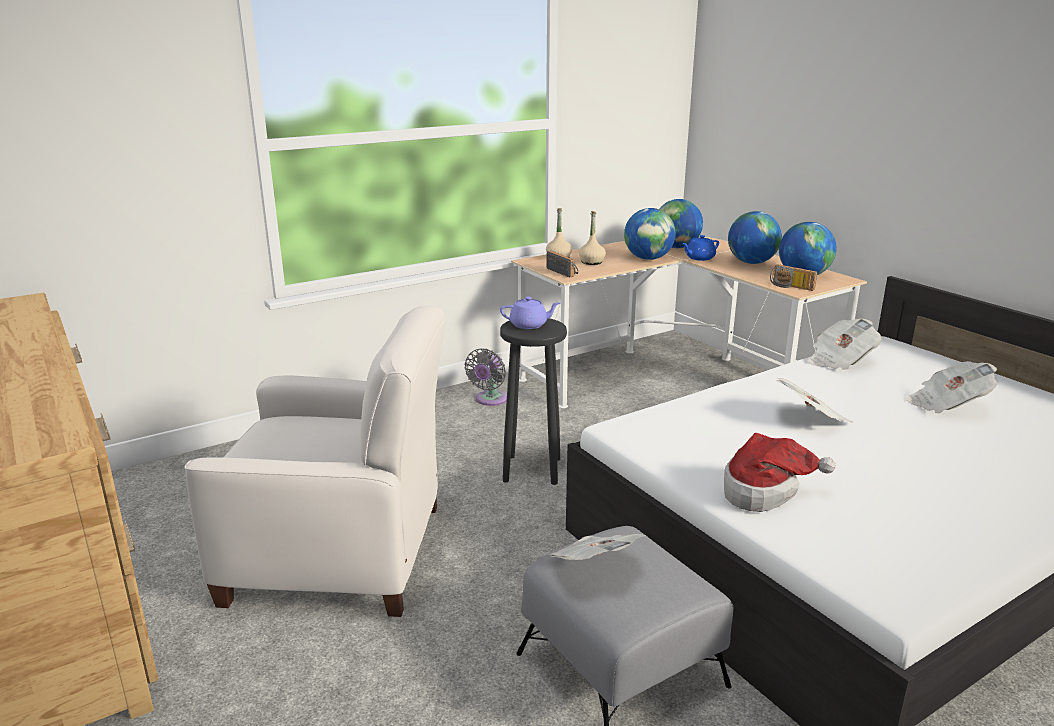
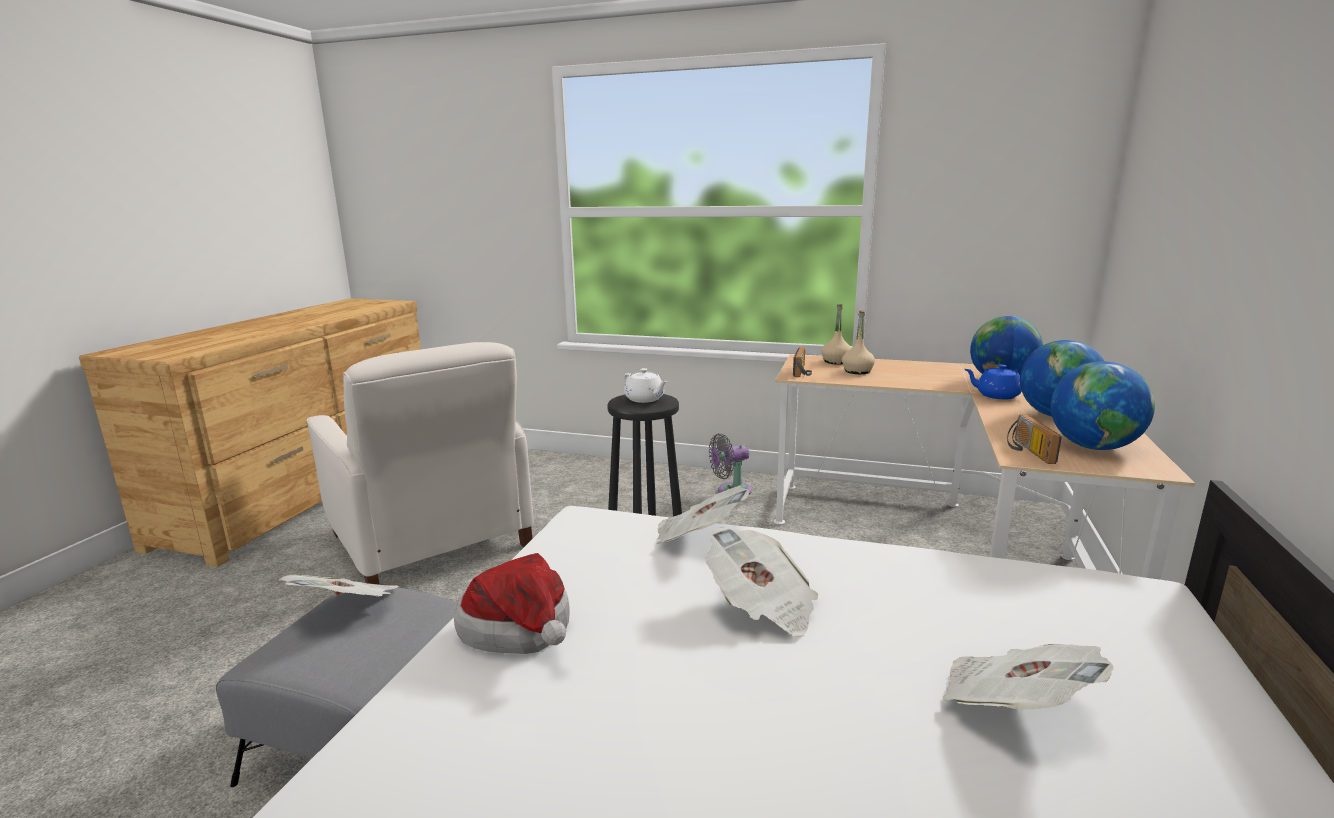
camera: 50 degrees right, 5 degrees down
purple teapot [500,297,560,329] -> white teapot [624,368,668,403]
globe [624,208,676,260] -> none
newspaper [808,319,881,370] -> newspaper moved to [657,485,749,544]

